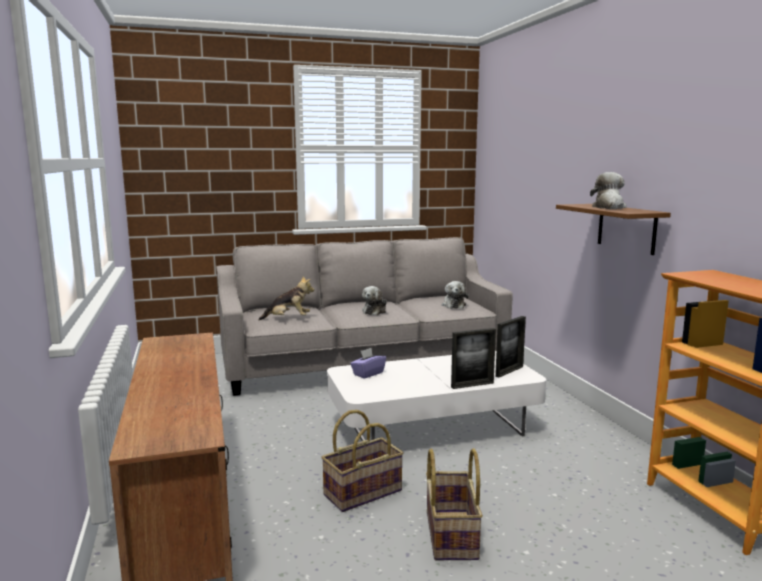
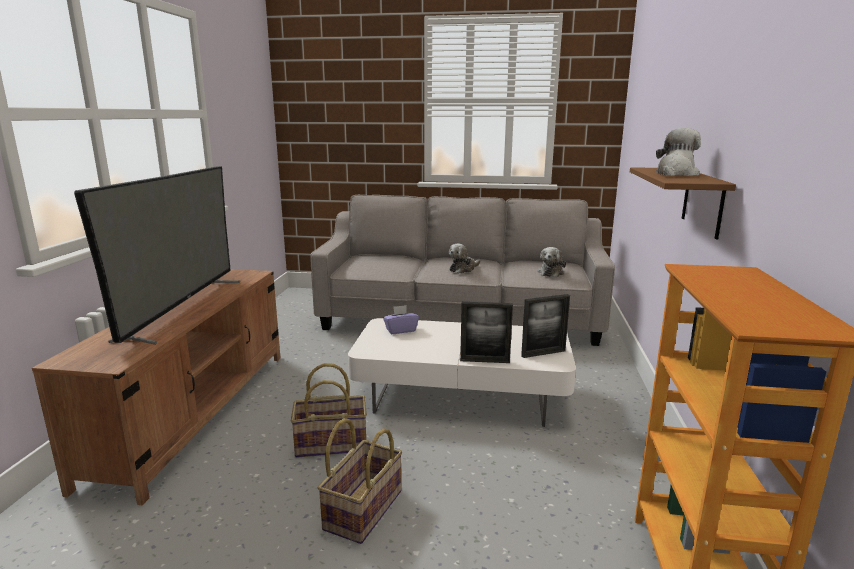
camera: 25 degrees right, 5 degrees up
plush toy [258,276,314,320] -> none
none -> television [74,166,240,345]

